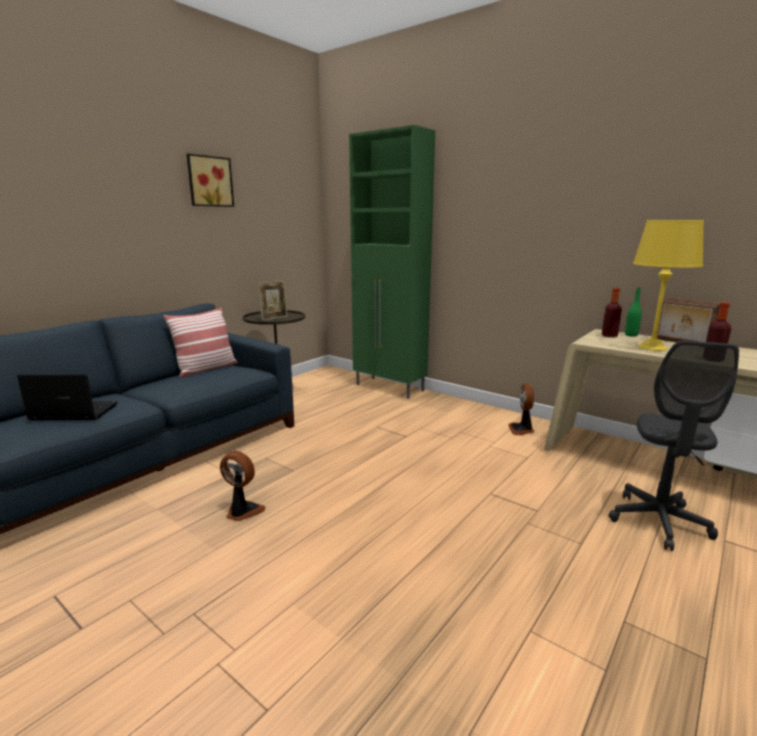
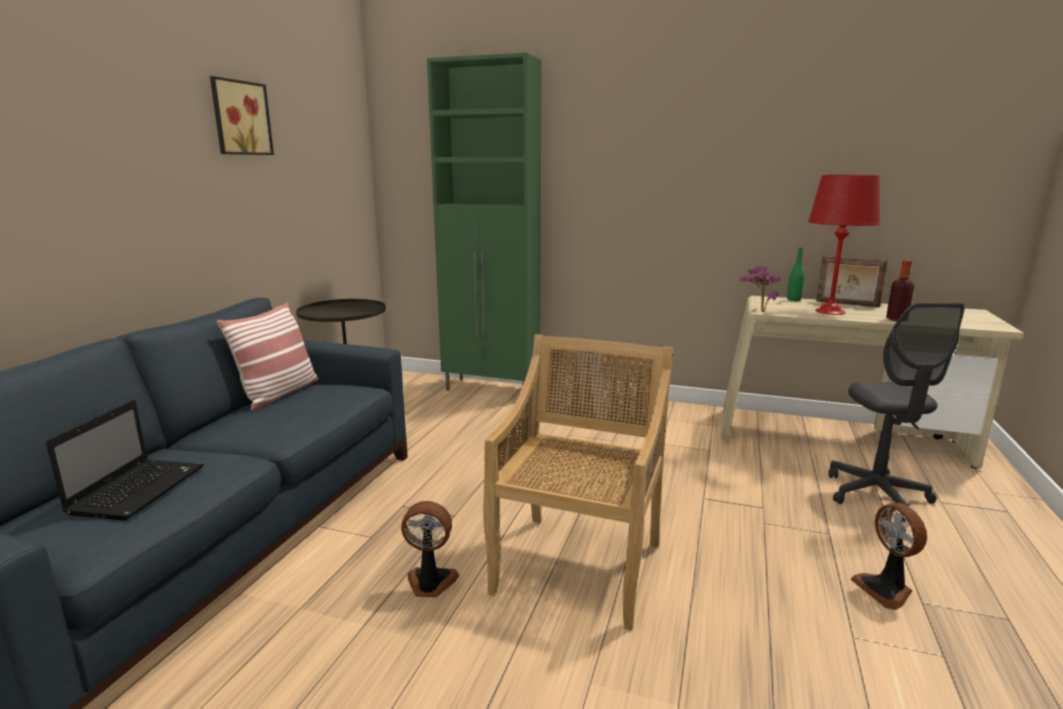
camera: 20 degrees left, 0 degrees up
laptop [17,374,118,420] -> laptop turned 120 degrees clockwise [46,400,204,521]
picture frame [258,281,288,321] -> none
fan [508,384,535,435] -> fan moved to [851,503,927,610]
bottle [602,288,622,337] -> none
yellow table lamp [633,220,704,351] -> red table lamp [808,175,880,315]
none -> beige chair [483,334,674,631]
none -> potted plant [740,265,781,312]

